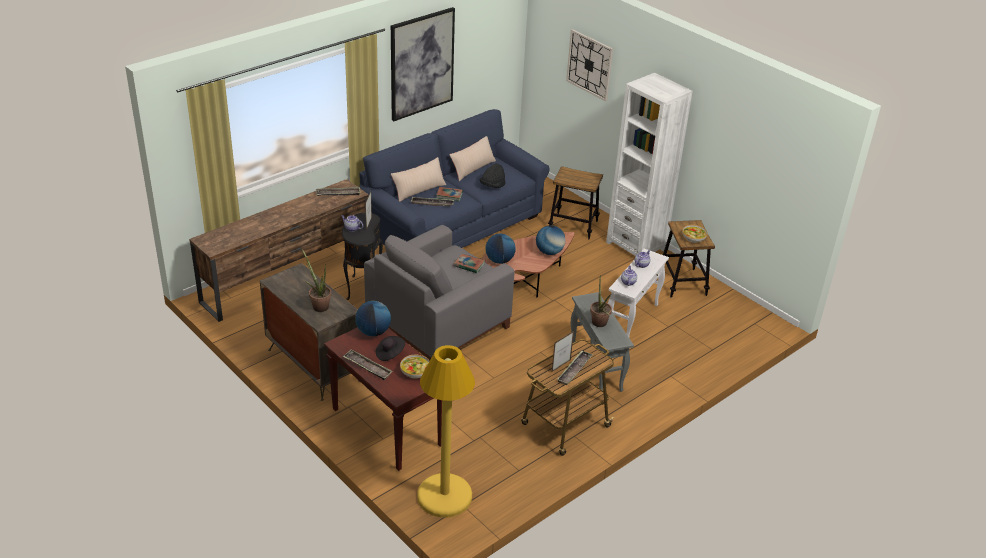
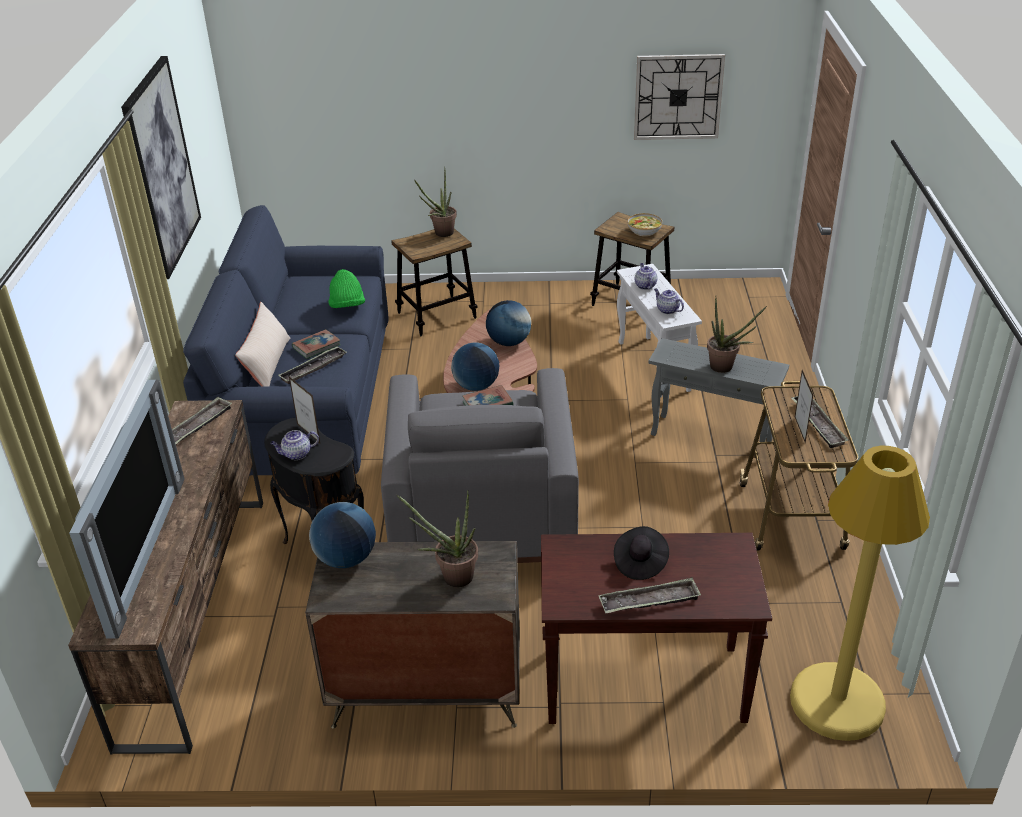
camera: 45 degrees left, 0 degrees up
globe [355,301,391,336] -> globe moved to [309,502,376,568]
bowl [400,355,429,378] -> none
beige pillow [449,136,496,181] -> none
black hat [479,164,506,188] -> green hat [328,269,365,308]
wall clock [566,29,613,101] -> wall clock moved to [634,54,725,140]
white bookcase [606,73,693,256] -> none
none -> television [69,380,185,639]
none -> potted plant [414,166,457,237]

